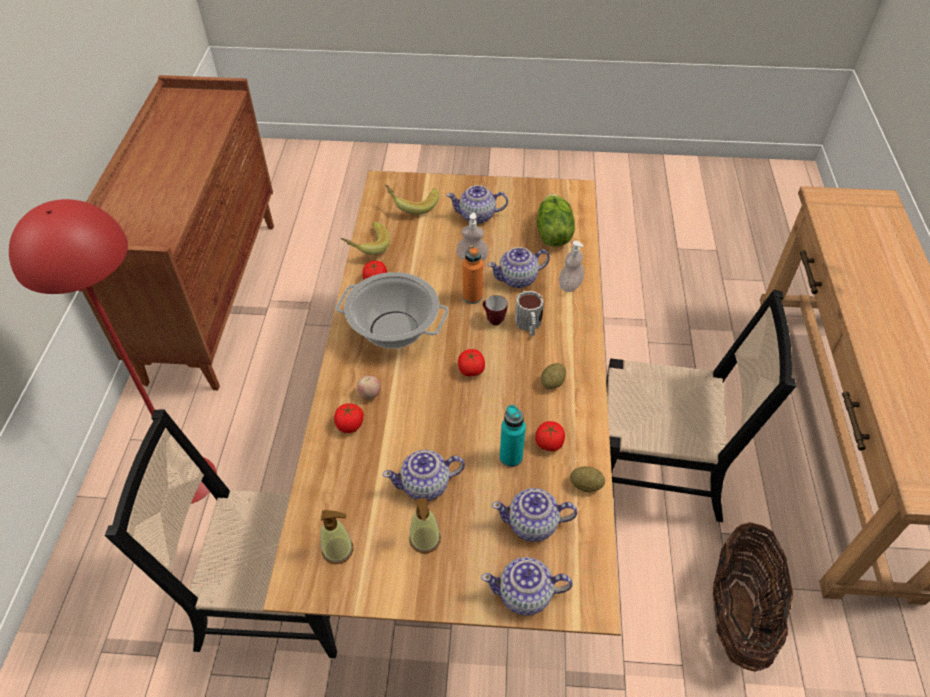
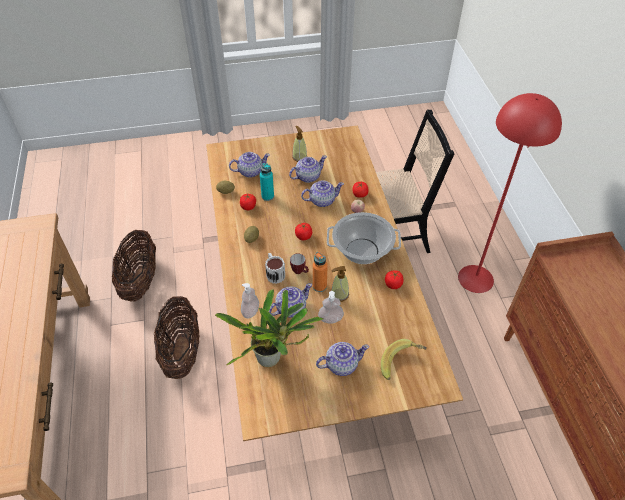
camera: 165 degrees right, 0 degrees up
soap dispenser [320,510,354,564] -> soap dispenser moved to [331,266,349,302]
banana [341,222,390,255] -> none
teapot [481,557,573,616] -> teapot moved to [301,180,344,207]
lettuce [537,194,575,247] -> potted plant [215,289,323,367]
chair [606,289,796,522] -> basket [154,296,200,379]

